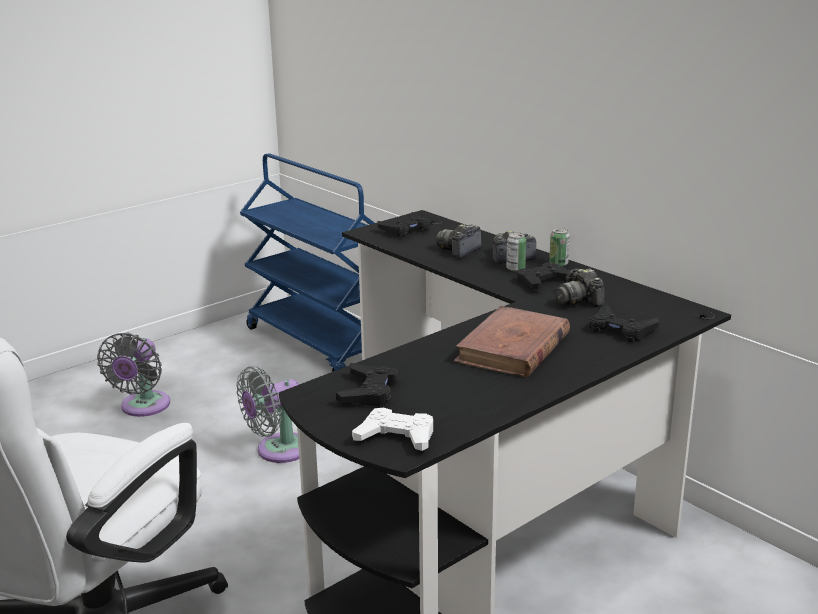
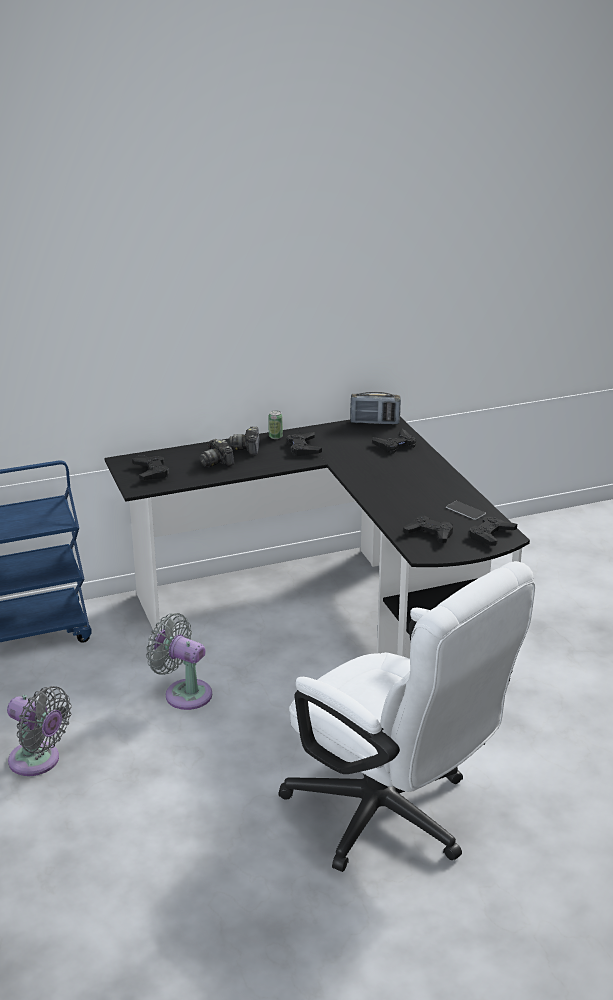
camera: 70 degrees left, 5 degrees up
grey fan [236,366,299,463] -> grey fan turned 135 degrees clockwise [146,613,212,710]
white game controller [352,408,433,451] -> black game controller [469,516,517,546]
brown book [454,306,570,378] -> none
can [506,232,526,272] -> none
camera [555,268,604,307] -> none
none -> radio [350,392,401,425]
none -> phone [446,501,486,520]

